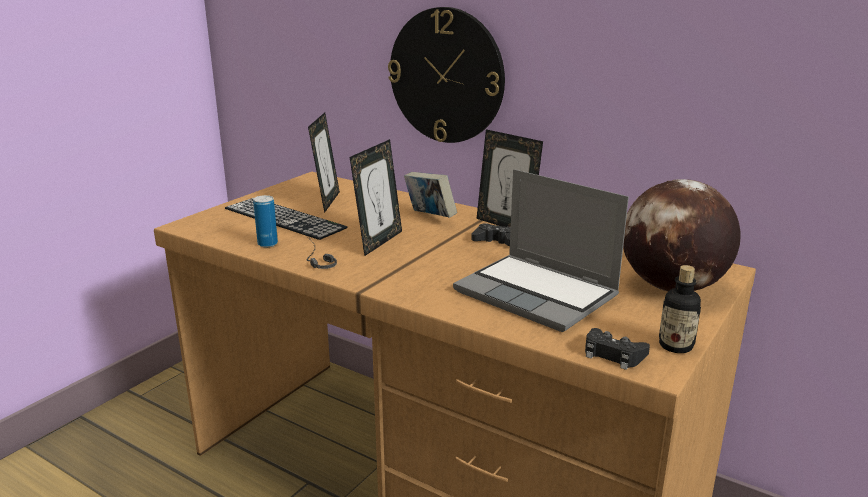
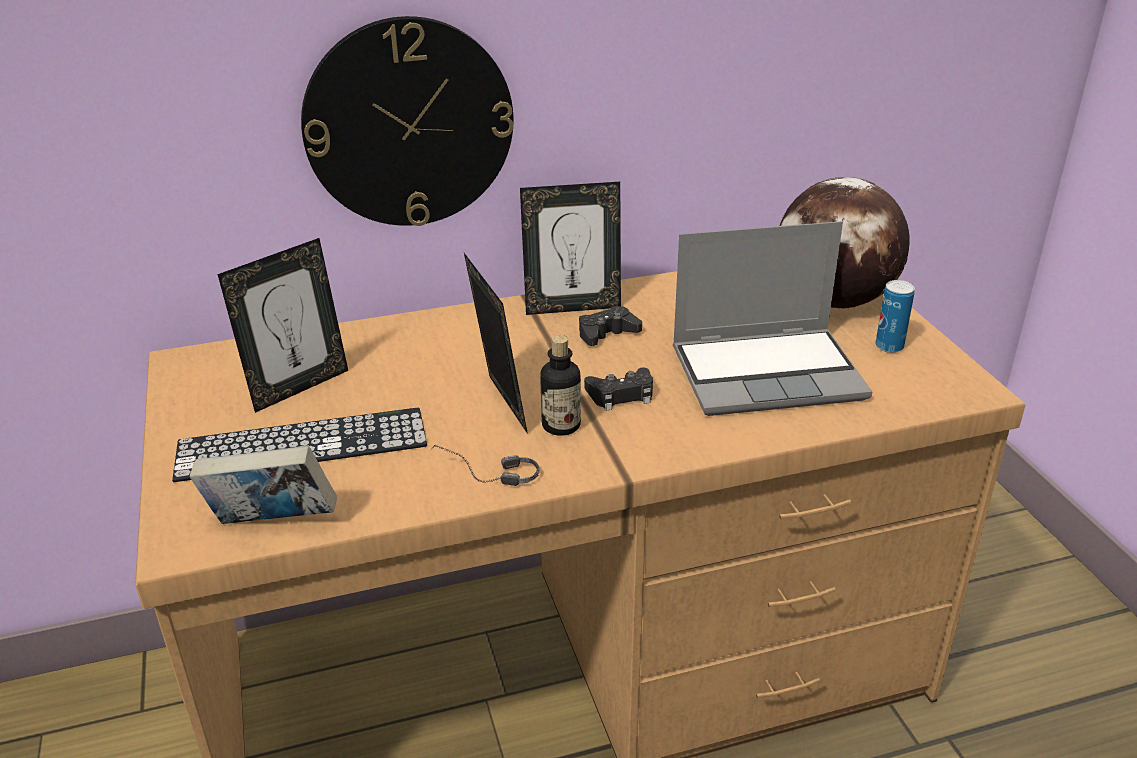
camera: 50 degrees left, 10 degrees up
can [253,195,278,248] -> can moved to [875,280,915,353]
picture frame [308,113,340,213] -> picture frame turned 90 degrees clockwise [217,238,348,413]
book [404,172,457,218] -> book moved to [190,445,337,524]
black game controller [585,328,650,370] -> black game controller moved to [584,368,653,410]
bottle [659,265,701,353] -> bottle moved to [540,335,581,436]

